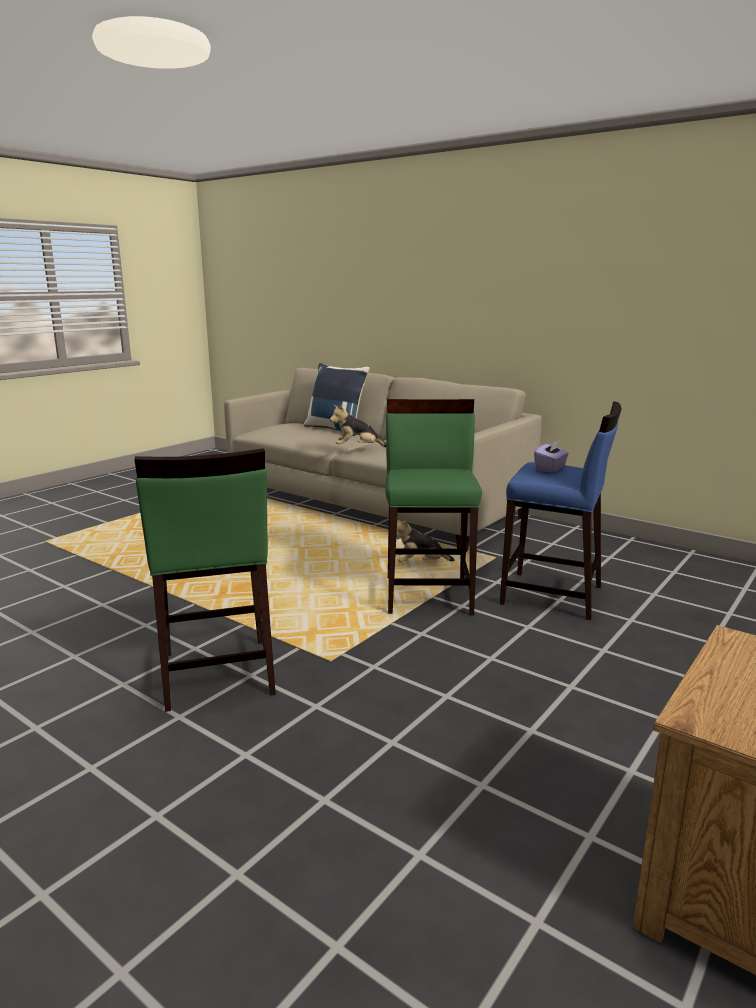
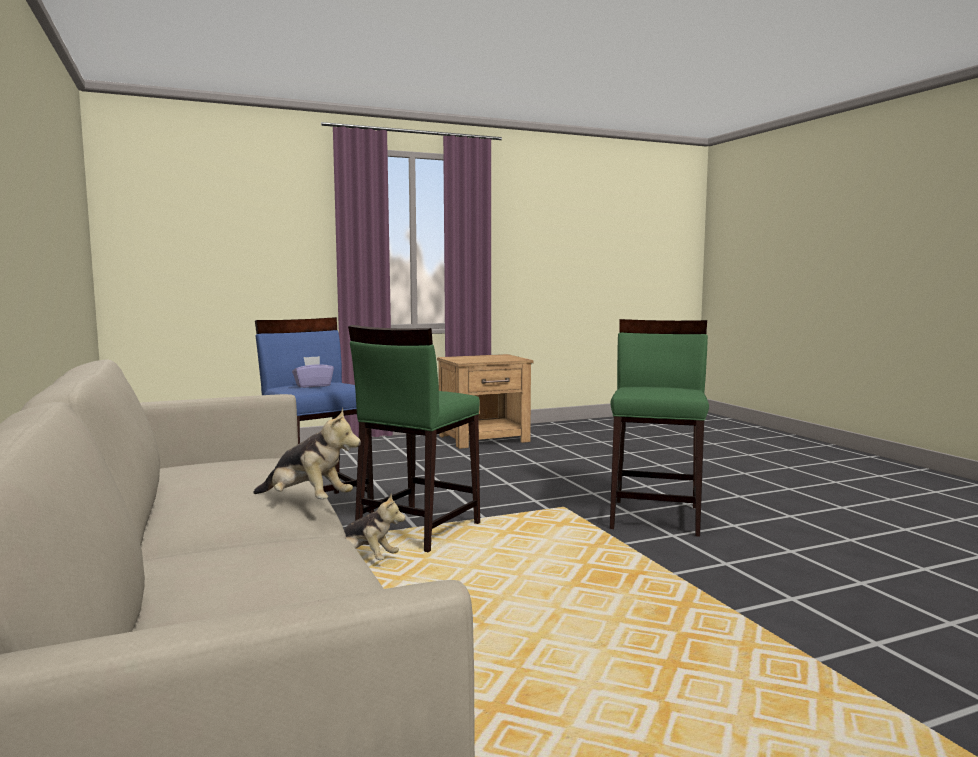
camera: 150 degrees left, 10 degrees down
blue pillow [304,363,370,436] -> none

